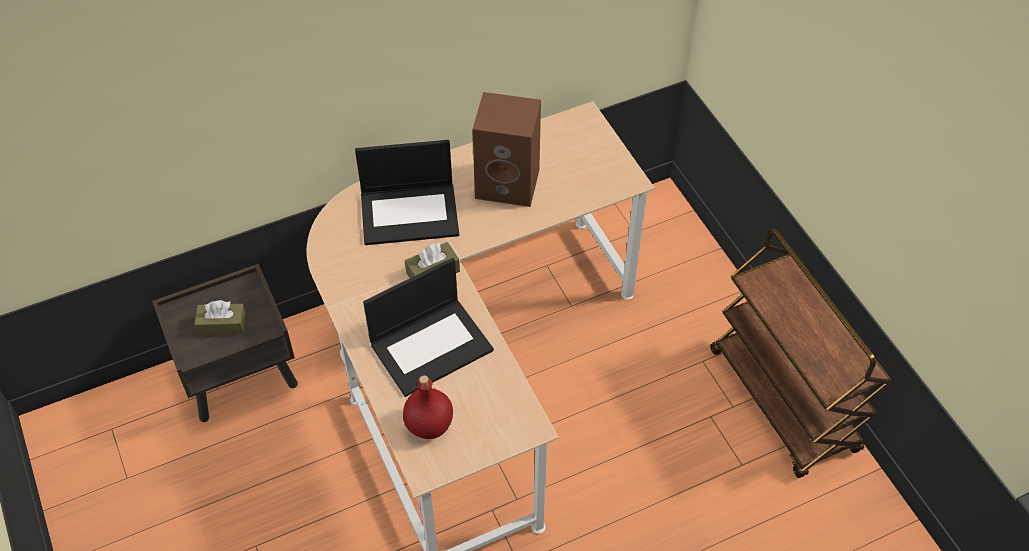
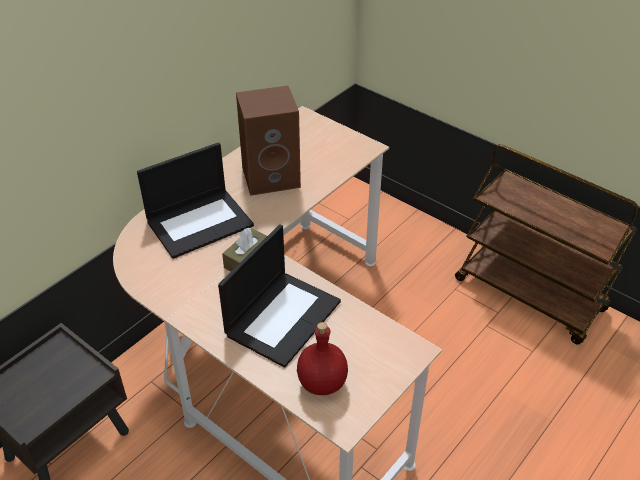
camera: 25 degrees left, 10 degrees down
brown tissue box [194,300,247,336] -> none

